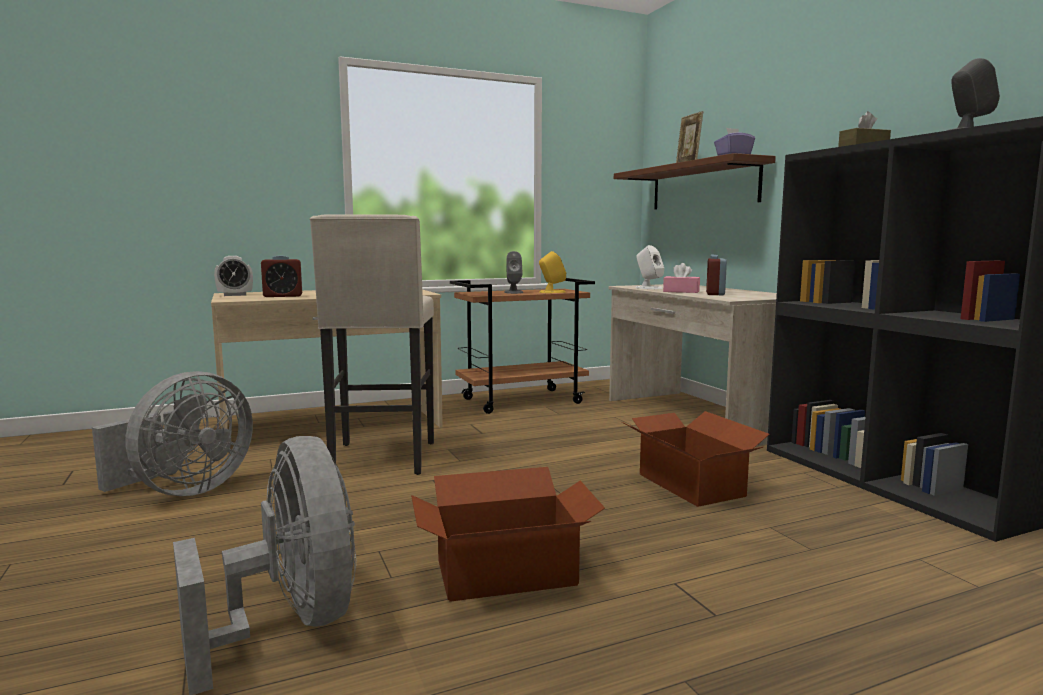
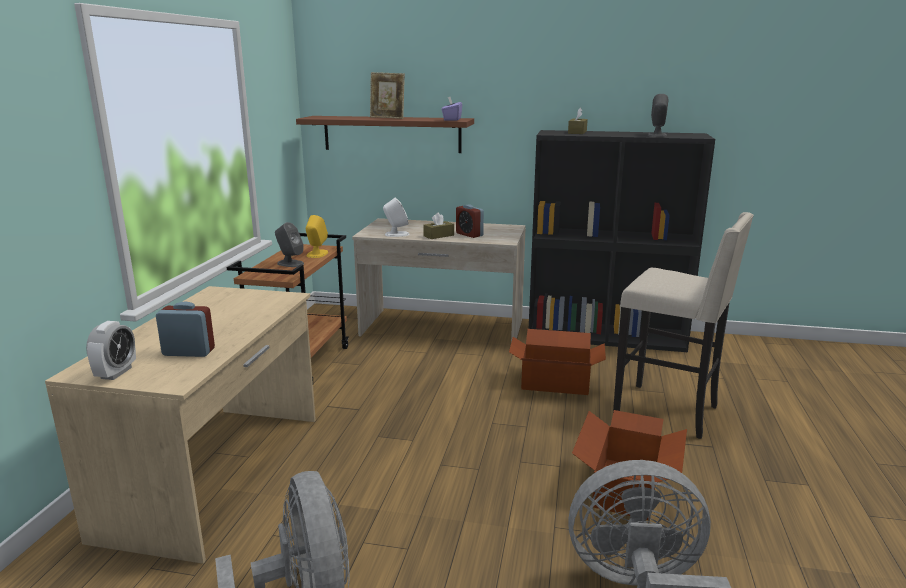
camera: 55 degrees left, 10 degrees up
alarm clock [261,255,302,297] -> alarm clock turned 105 degrees counterclockwise [156,301,215,357]
beige stool [310,214,434,475] -> beige stool moved to [613,212,754,439]
pink tissue box [663,263,700,293] -> brown tissue box [423,213,454,239]

